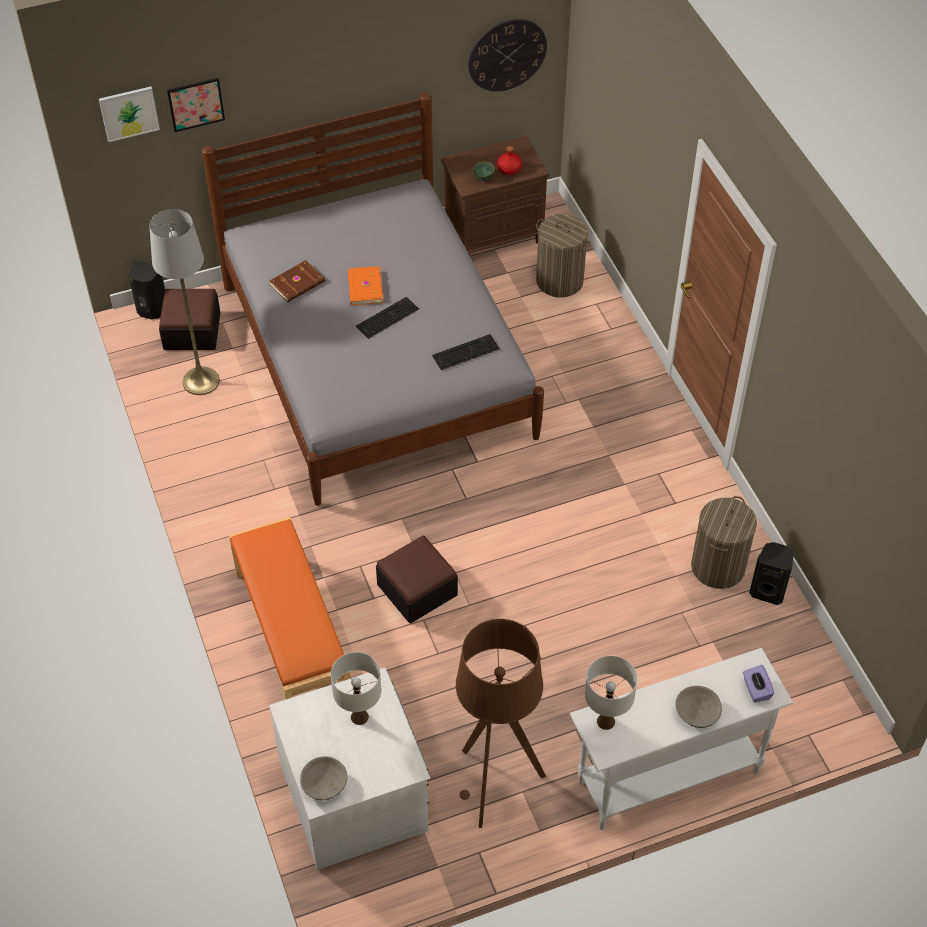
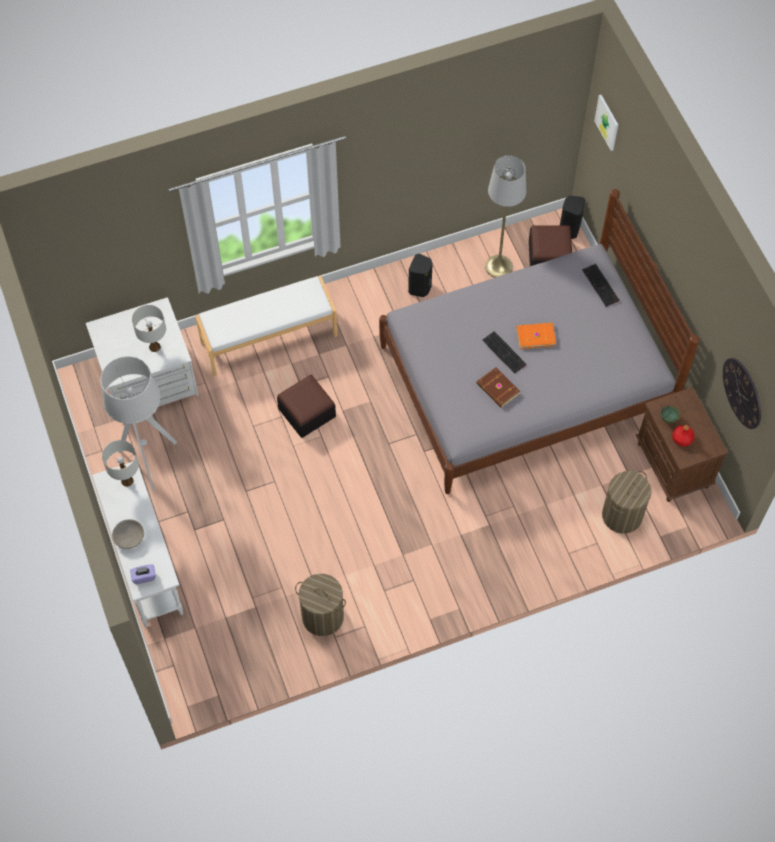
camera: 90 degrees right, 10 degrees up
picture [167,78,225,132] -> none
orange bench [229,517,351,700] -> white bench [195,276,338,376]
brown book [269,260,325,302] -> brown book moved to [476,367,521,408]
grey bowl [300,756,348,800] -> none
keyboard [432,334,500,370] -> keyboard moved to [582,264,620,307]
brown floor lamp [456,619,546,828] -> grey floor lamp [100,356,177,491]
black speaker [749,542,794,605] -> black speaker moved to [408,253,433,297]

